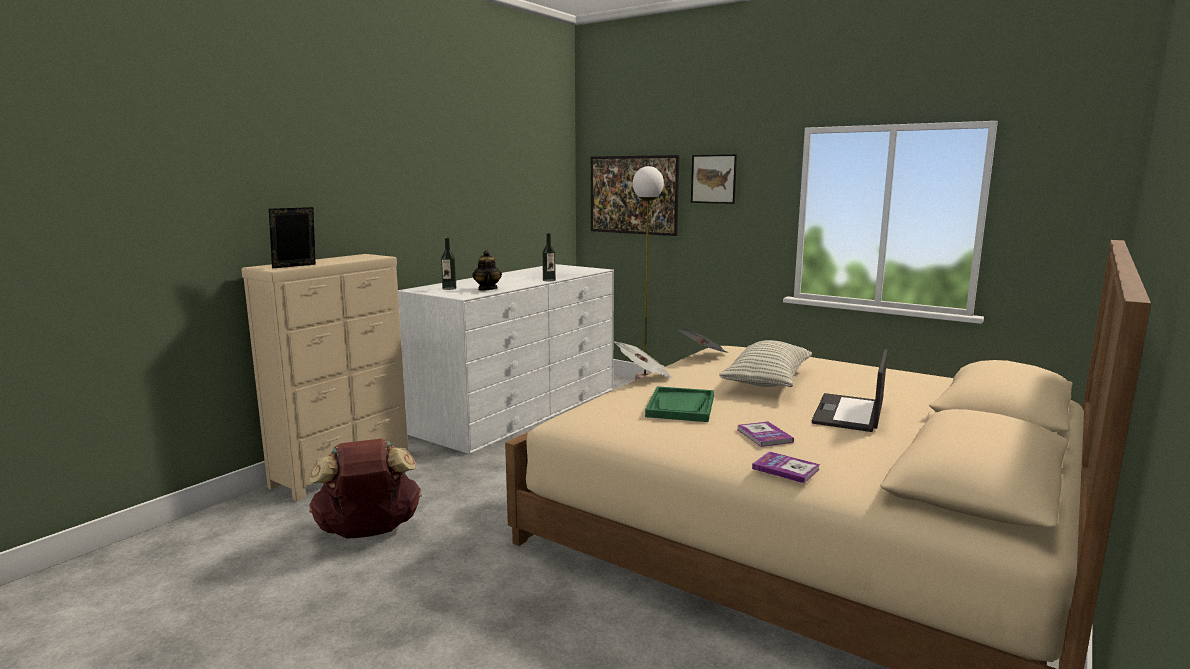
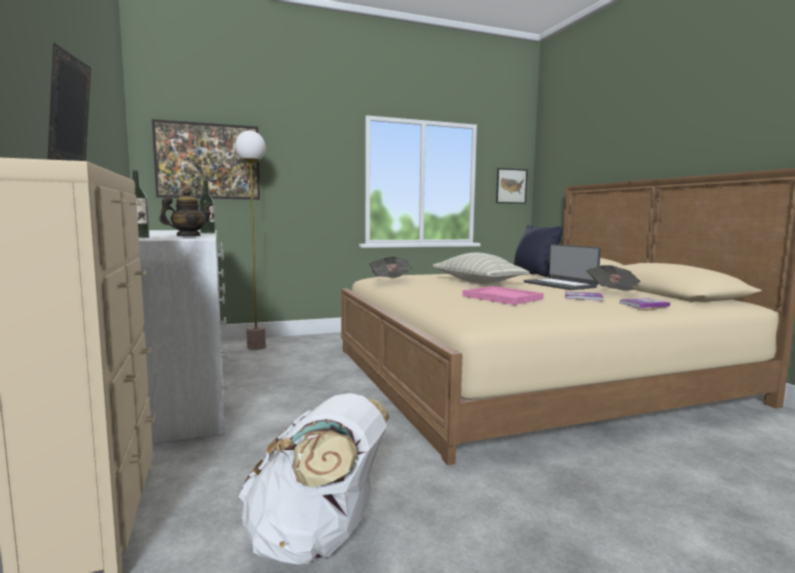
camera: 55 degrees left, 5 degrees down
brown backpack [309,438,421,538] -> white backpack [239,393,389,565]
teapot [472,250,502,290] -> teapot turned 120 degrees clockwise [159,189,213,236]
newspaper [614,341,673,379] -> newspaper moved to [586,265,640,291]
green tray [645,386,714,422] -> pink tray [462,286,544,305]
picture [691,154,737,204] -> picture moved to [496,168,528,204]
none -> black pillow [514,225,563,277]

